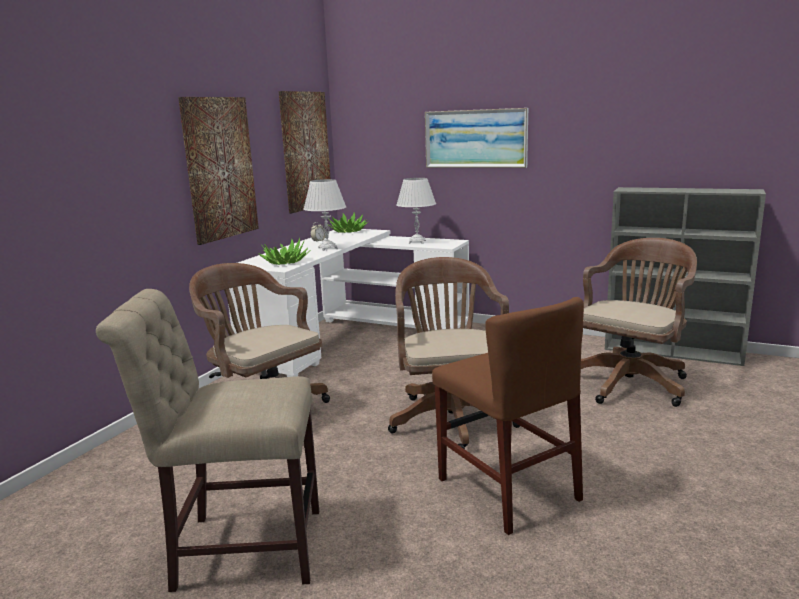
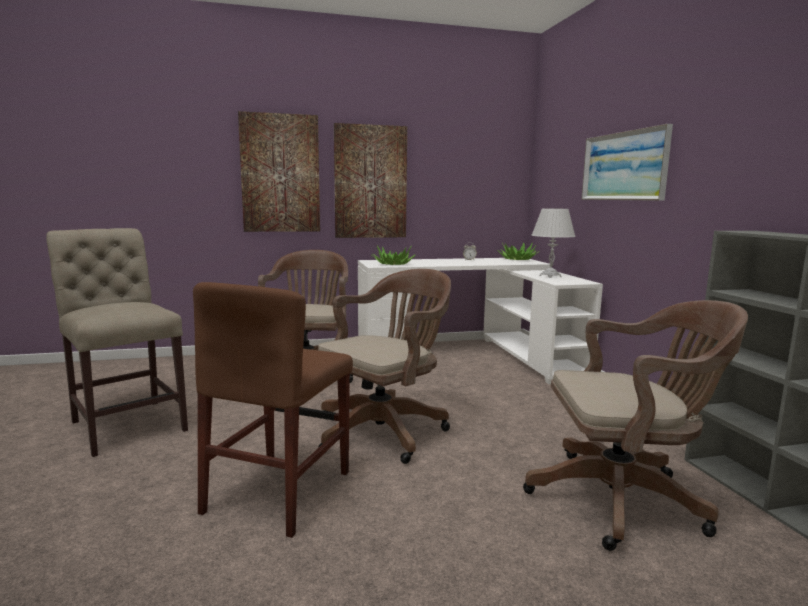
camera: 50 degrees right, 5 degrees down
picture [279,91,330,213] -> picture moved to [238,111,320,232]
white table lamp [303,179,346,251] -> none

